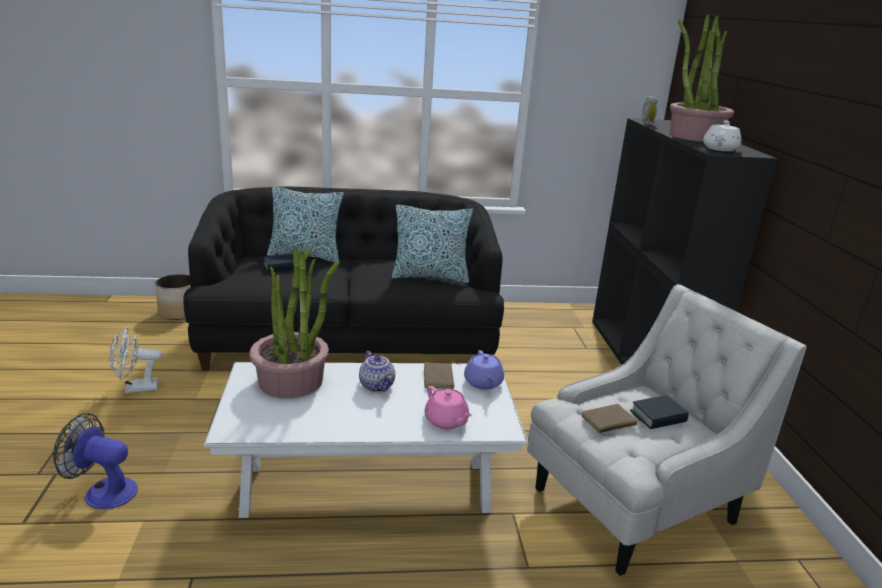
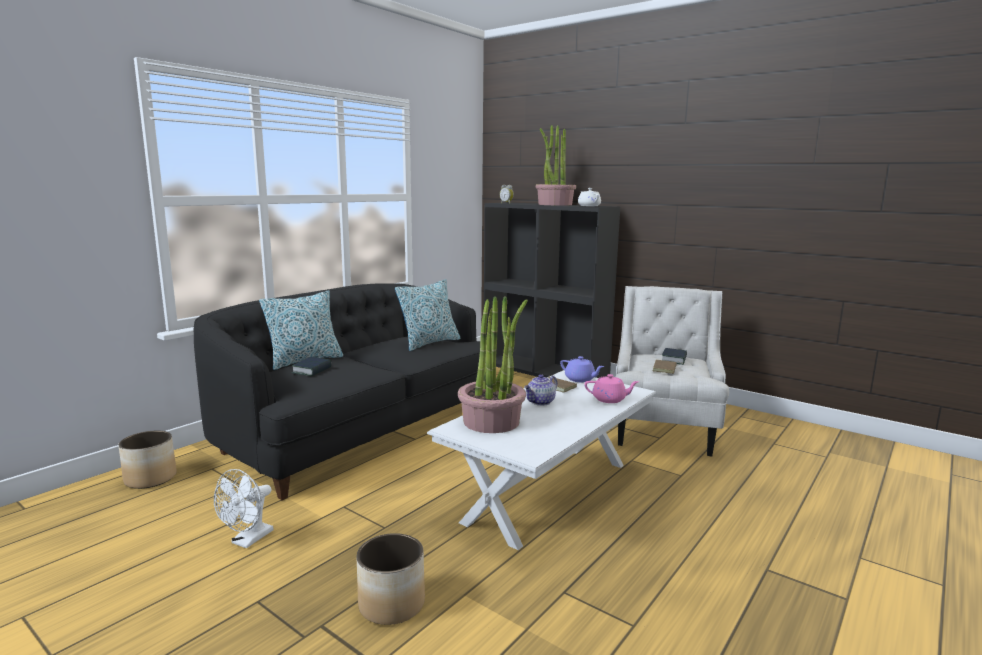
camera: 45 degrees left, 10 degrees down
fan [53,413,138,509] -> planter [357,533,425,625]
teapot [359,351,395,392] -> teapot turned 120 degrees clockwise [524,374,557,406]

